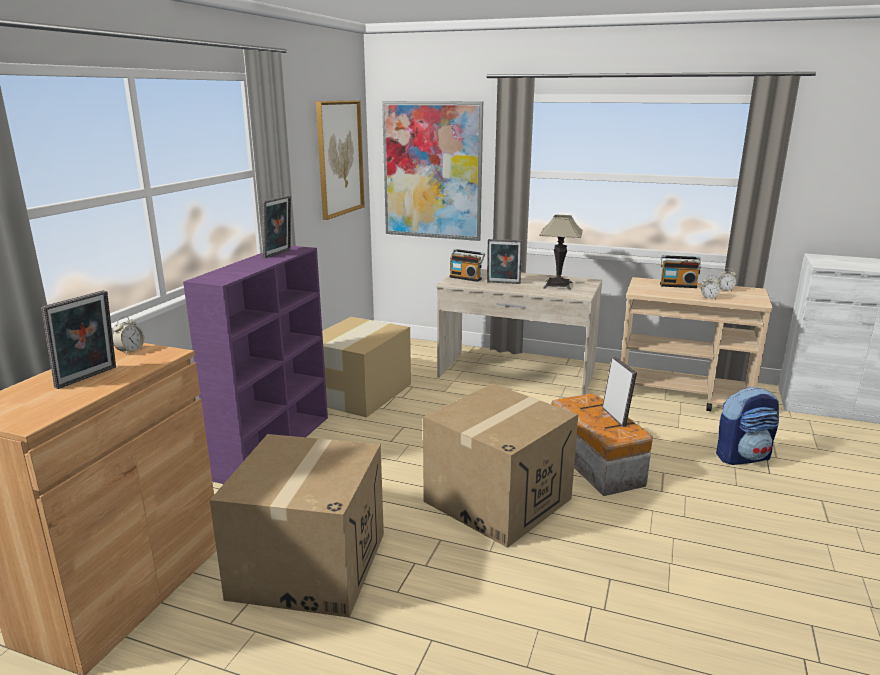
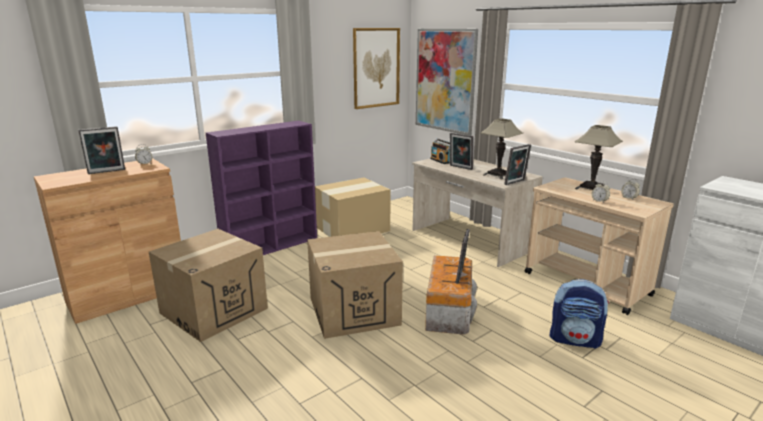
camera: 30 degrees right, 0 degrees up
picture frame [262,195,291,258] -> picture frame moved to [504,144,531,185]
radio [660,255,702,288] -> table lamp [575,125,623,190]

